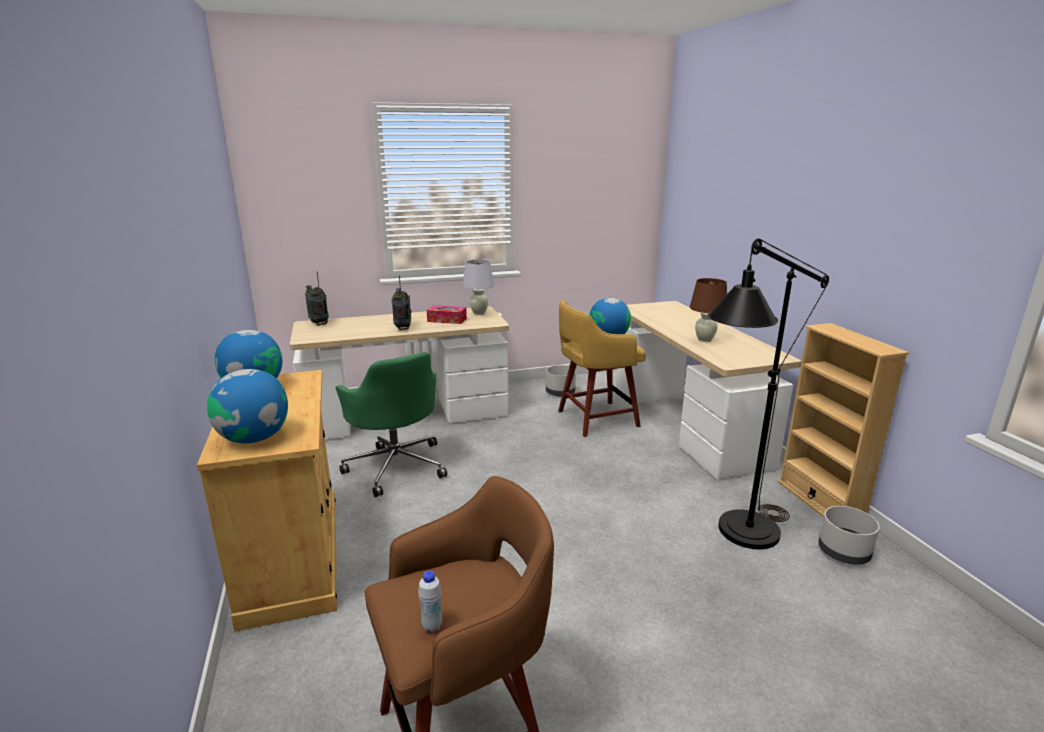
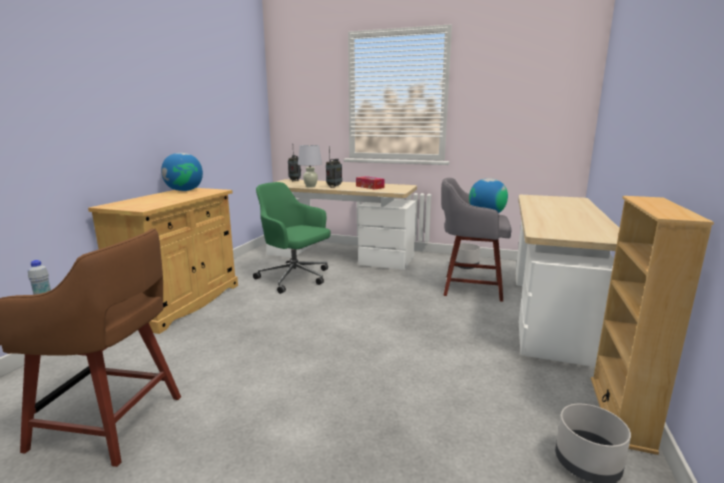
camera: 35 degrees right, 5 degrees down
globe [207,369,288,443] -> none
green office chair [336,352,447,497] -> green office chair turned 120 degrees clockwise [253,182,331,294]
white table lamp [463,259,494,315] -> white table lamp moved to [298,145,322,188]
yellow stool [558,300,646,437] -> grey stool [441,178,512,302]
brown table lamp [690,278,727,342] -> none
black floor lamp [708,238,829,549] -> none

